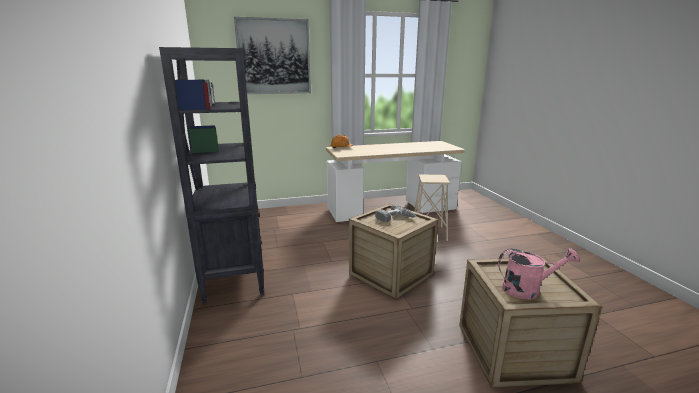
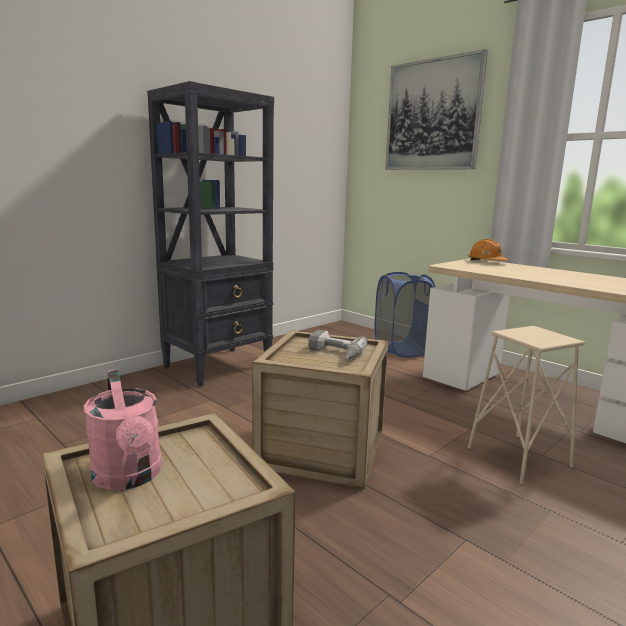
camera: 60 degrees right, 5 degrees down
none -> blue laundry basket [375,272,435,357]

